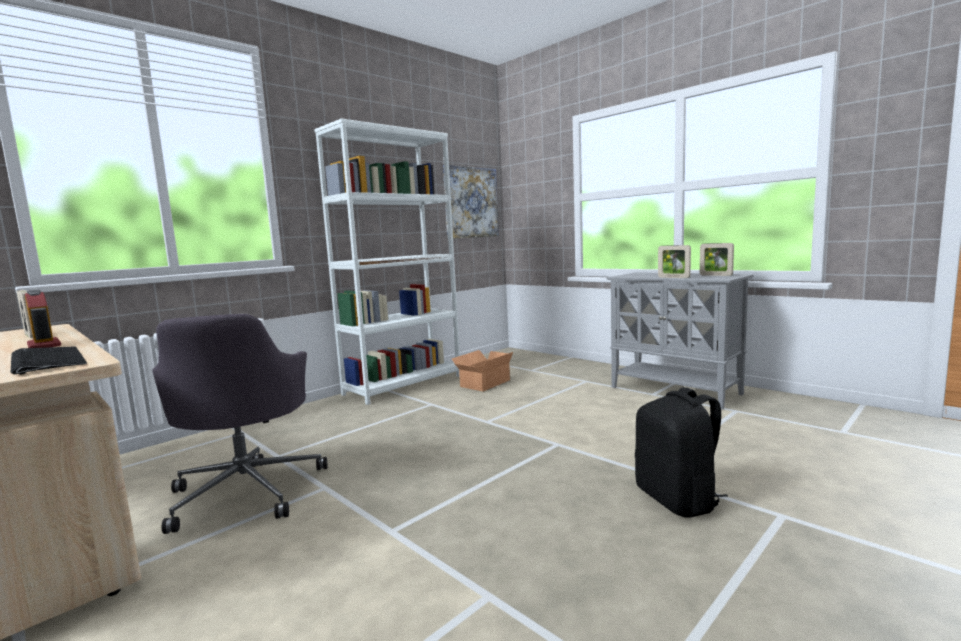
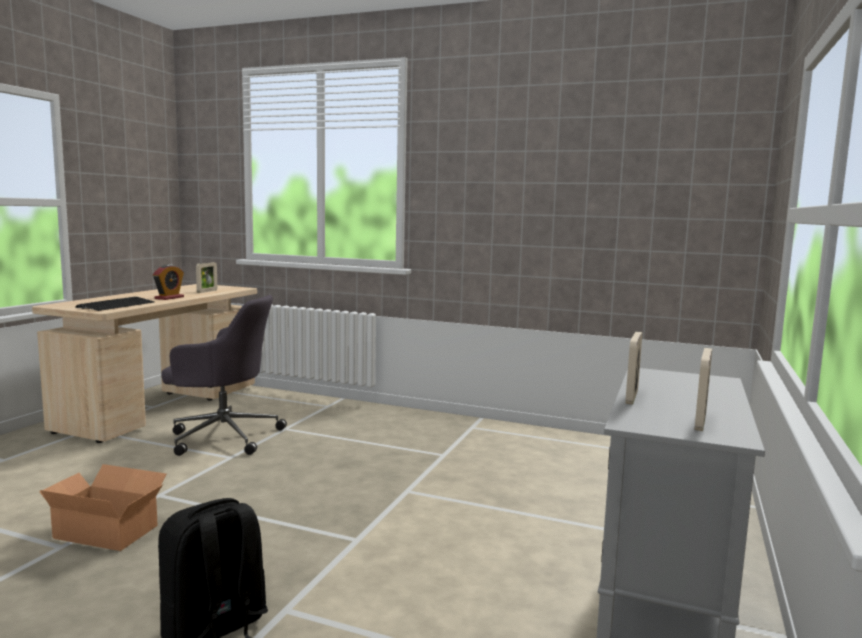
camera: 65 degrees right, 0 degrees up
grey office chair [152,314,327,534] -> grey office chair turned 135 degrees counterclockwise [161,295,287,456]
white bookcase [314,119,460,405] -> none
picture [443,165,499,239] -> none
cardboard box [452,350,513,391] -> cardboard box moved to [40,464,167,551]

